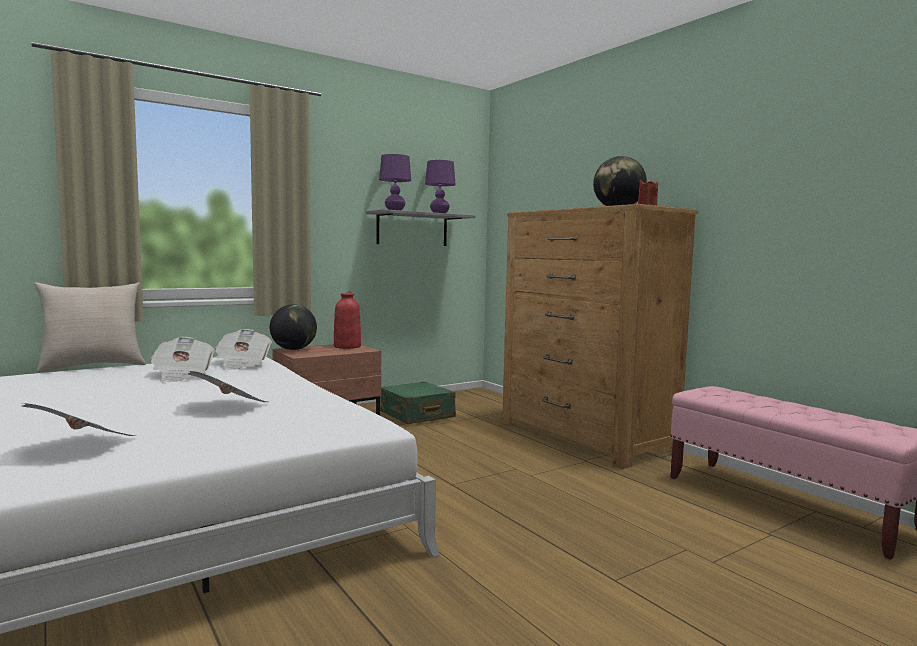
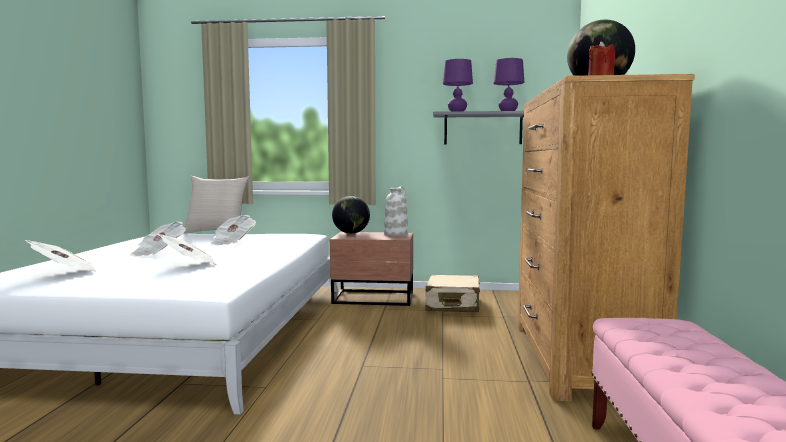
camera: 40 degrees right, 0 degrees up
newspaper [215,329,272,370] -> newspaper moved to [130,222,186,257]
red vase [334,291,361,349] -> white vase [384,186,408,236]
green suitcase [380,382,456,424] -> beige suitcase [425,275,480,312]

